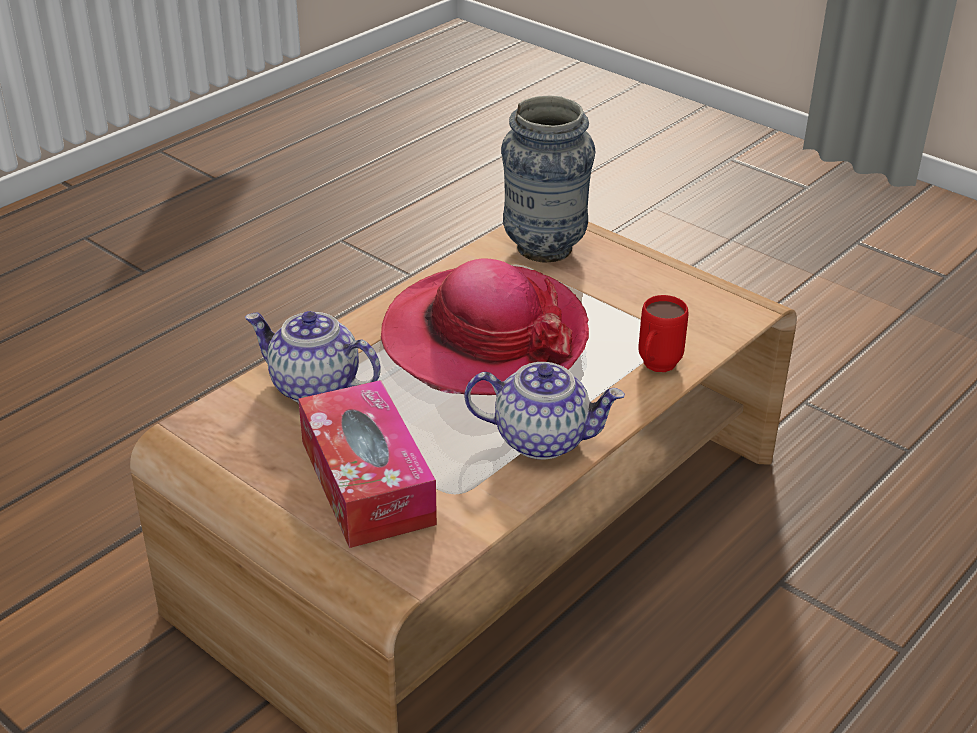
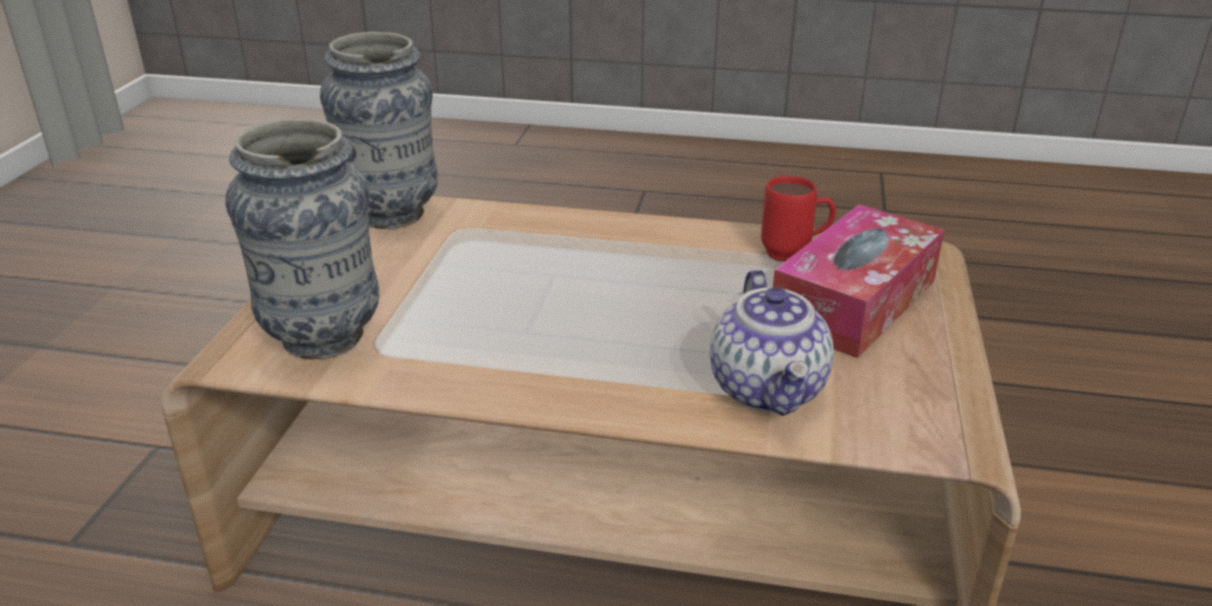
camera: 120 degrees left, 5 degrees down
hat [381,258,589,395] -> none
teapot [464,362,625,460] -> none
red mug [638,295,688,372] -> red mug moved to [761,176,836,262]
none -> vase [320,32,438,229]

